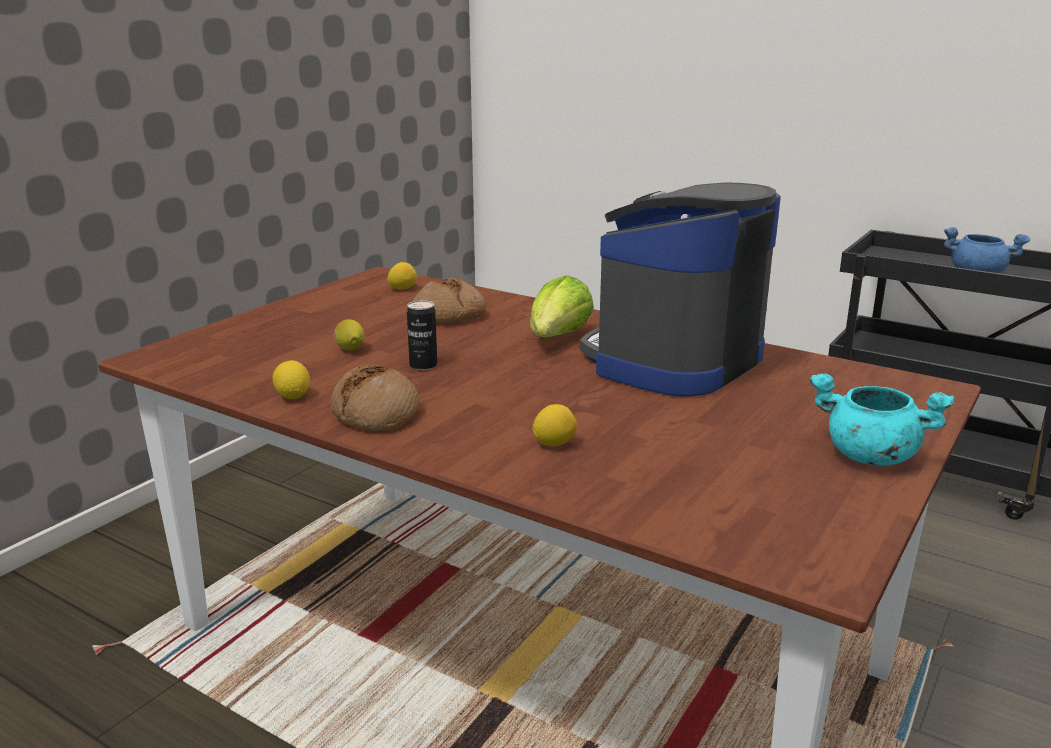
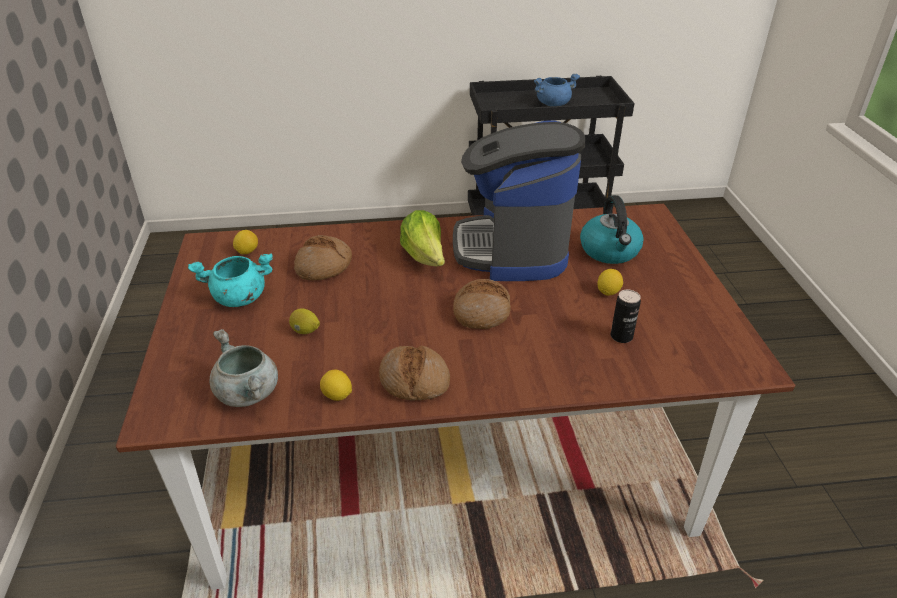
camera: 40 degrees left, 15 degrees up
can [407,300,437,370] -> can moved to [611,290,641,343]
lemon [532,404,577,446] -> lemon moved to [597,269,623,296]
turquoise cooking pot [810,373,955,466] -> turquoise cooking pot moved to [188,253,273,307]
none -> grey cooking pot [209,329,278,407]
none -> bread [453,279,511,329]
none -> kettle [580,195,644,264]

